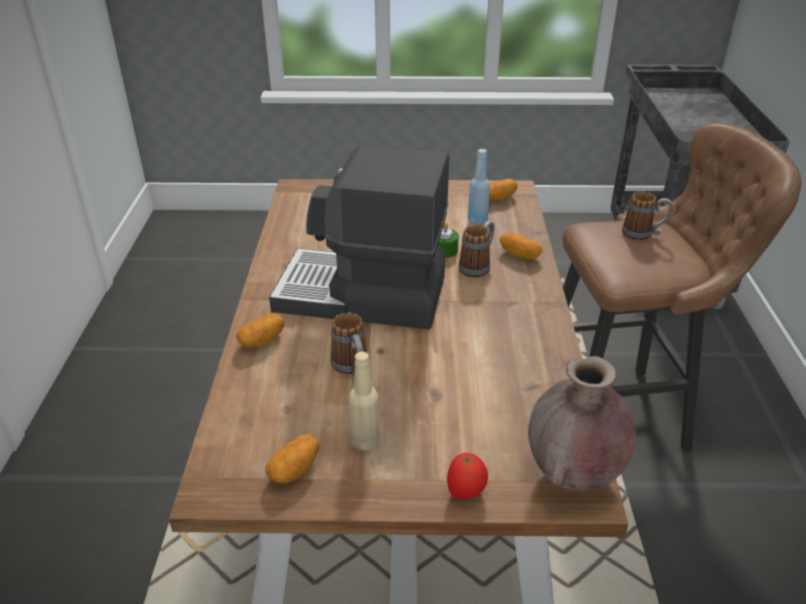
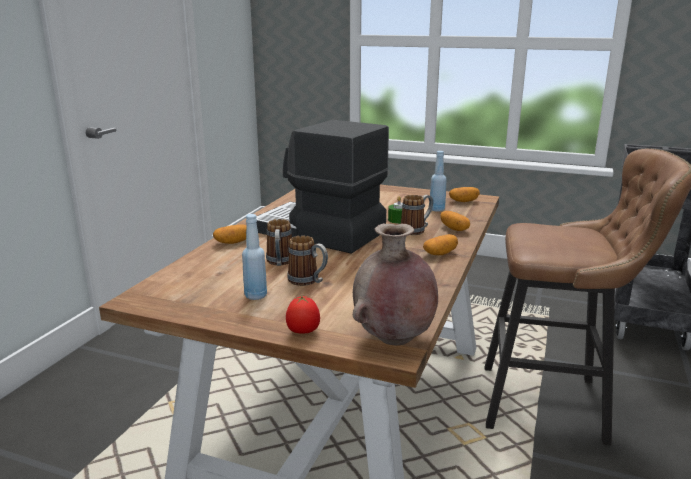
camera: 20 degrees right, 15 degrees down
potato [265,434,320,483] -> potato moved to [423,234,458,255]
beige bottle [348,351,380,450] -> blue bottle [242,214,267,300]
mug [622,191,673,240] -> mug moved to [287,235,328,286]

